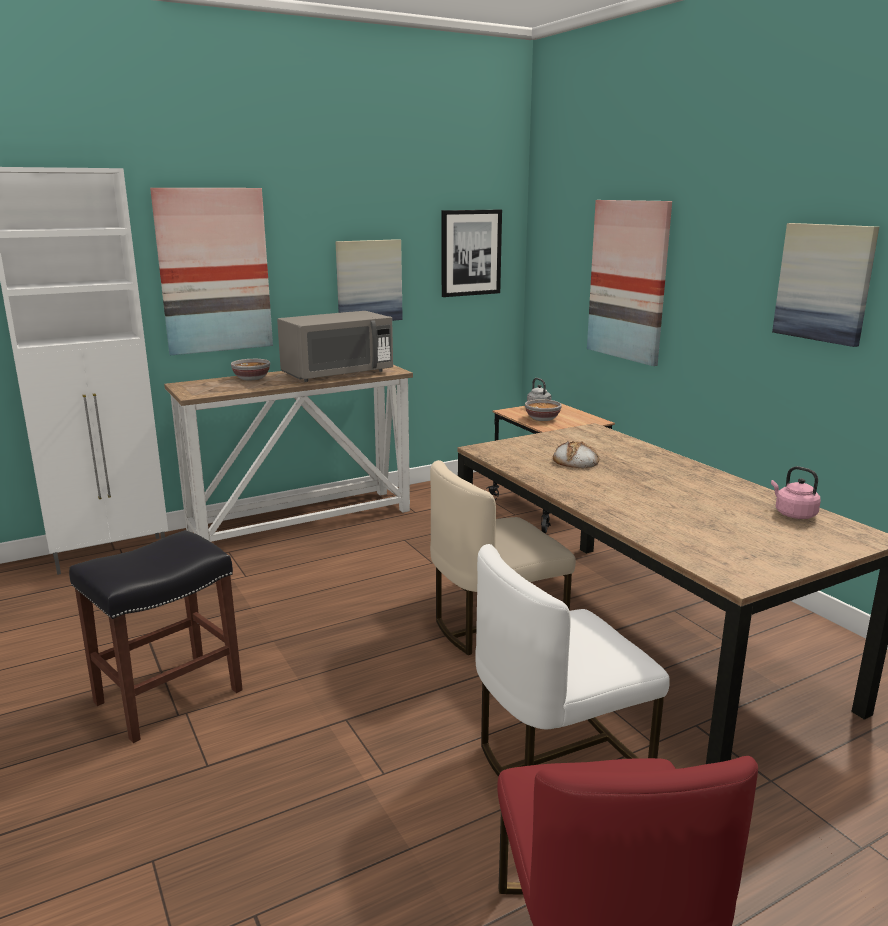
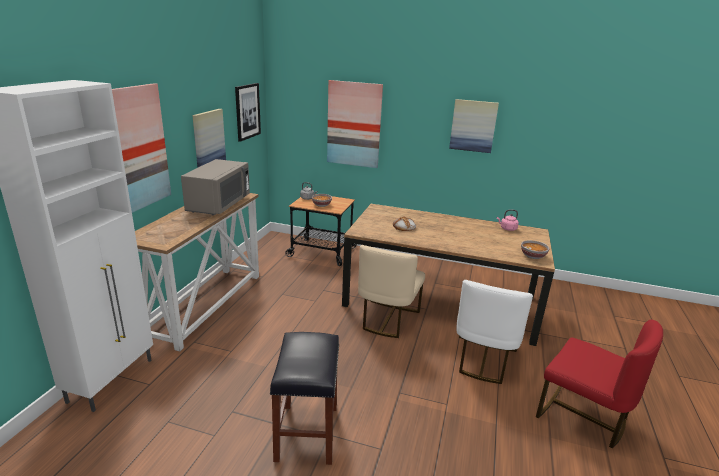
camera: 45 degrees left, 5 degrees up
bowl [231,359,270,380] -> bowl moved to [521,240,550,259]

